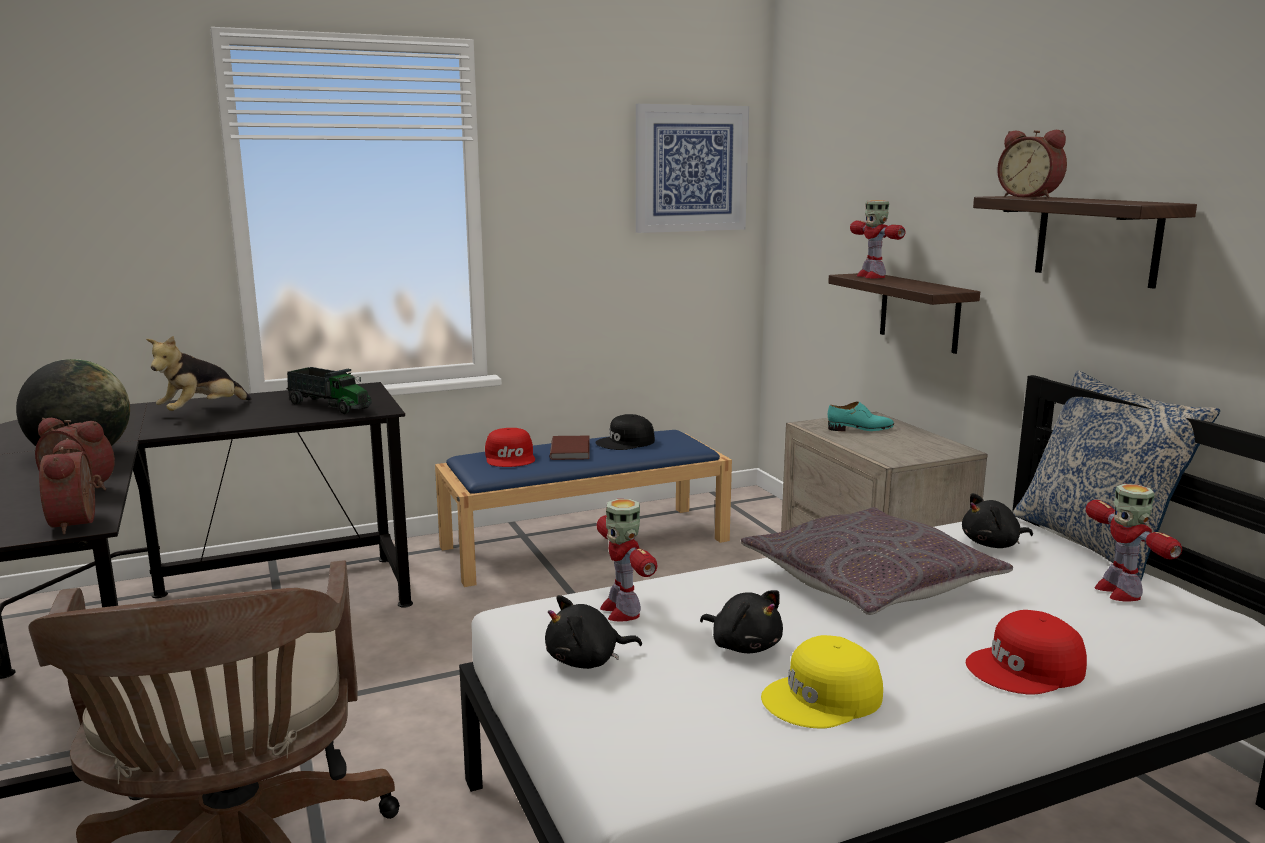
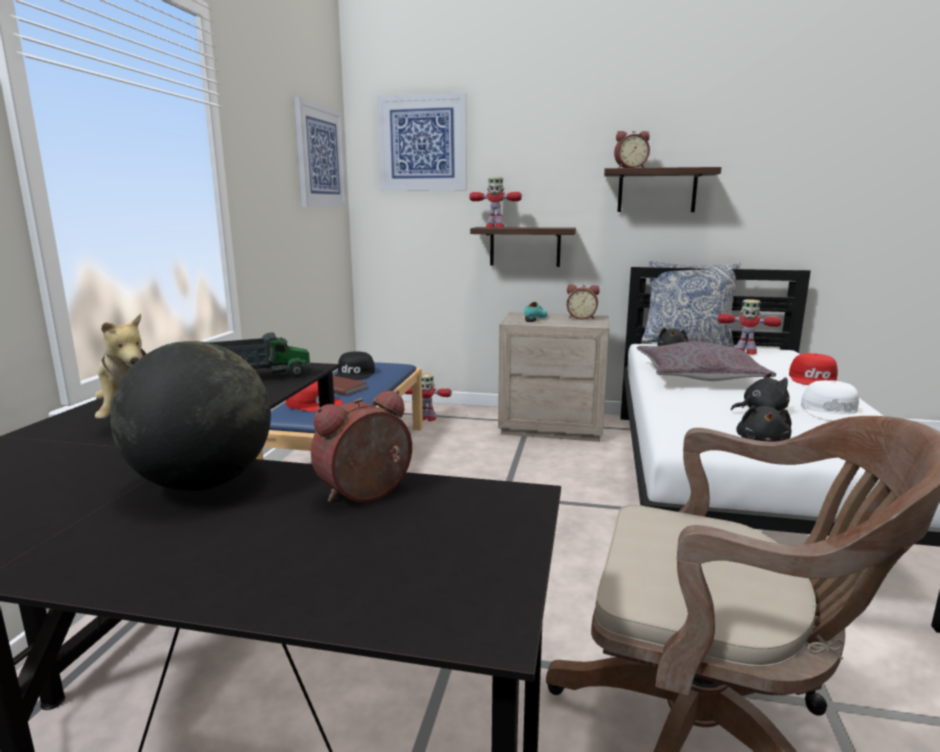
camera: 55 degrees left, 0 degrees up
alarm clock [39,438,102,534] -> alarm clock moved to [567,285,600,320]
toy robot [596,499,657,622] -> toy robot moved to [404,373,452,422]
yellow cap [761,635,883,729] -> white cap [801,380,863,421]
none -> picture [377,93,467,191]

